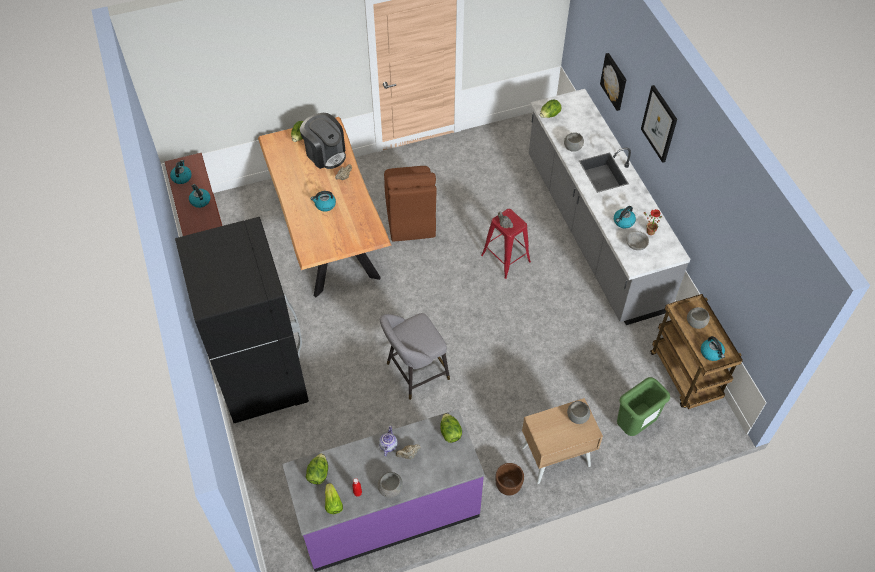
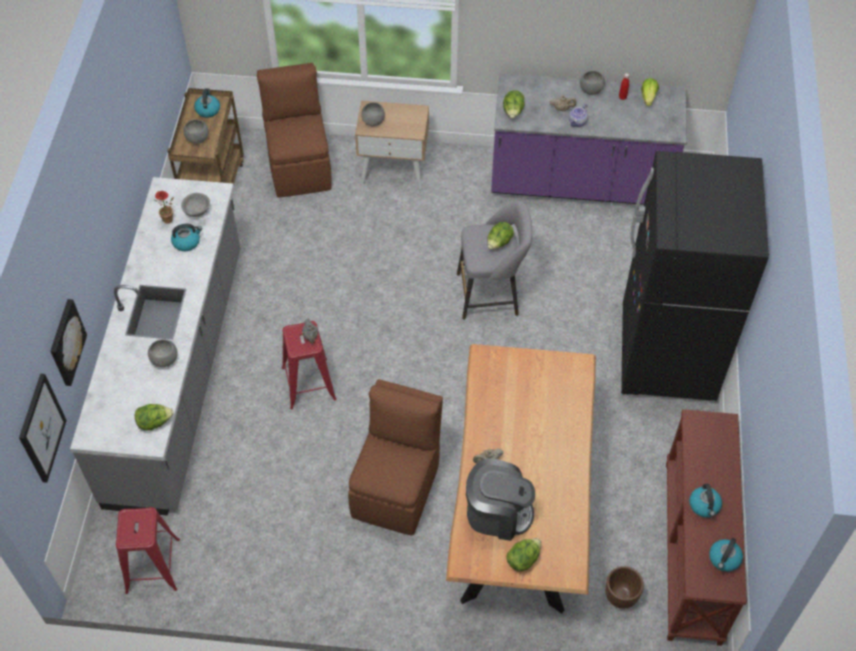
camera: 155 degrees left, 0 degrees up
coffee machine [300,113,346,169] -> coffee machine turned 120 degrees clockwise [466,458,535,541]
lettuce [306,453,328,484] -> lettuce moved to [487,222,514,249]
kettle [311,191,336,212] -> none
brown planter [496,463,524,496] -> brown planter moved to [605,566,644,609]
green trash can [617,377,670,436] -> brown chair [257,63,332,198]
picture [641,85,677,163] -> picture moved to [19,373,67,483]
none -> red stool [116,507,180,594]

